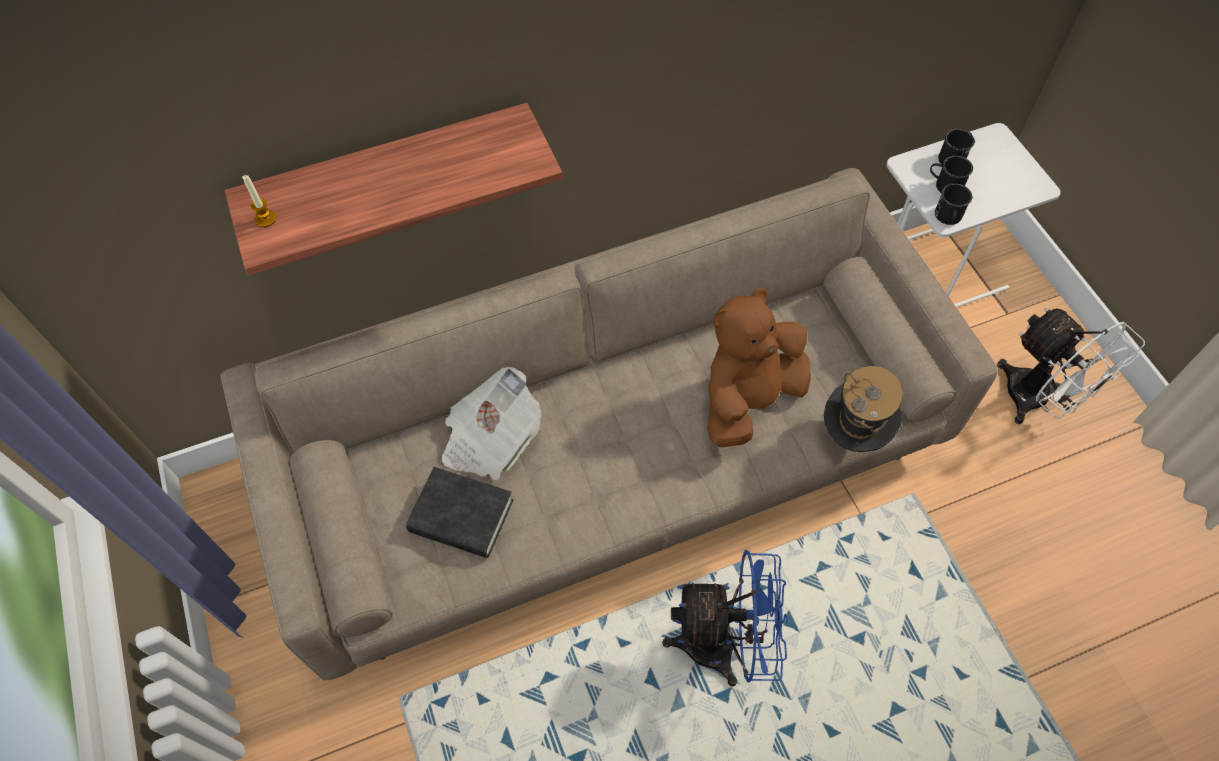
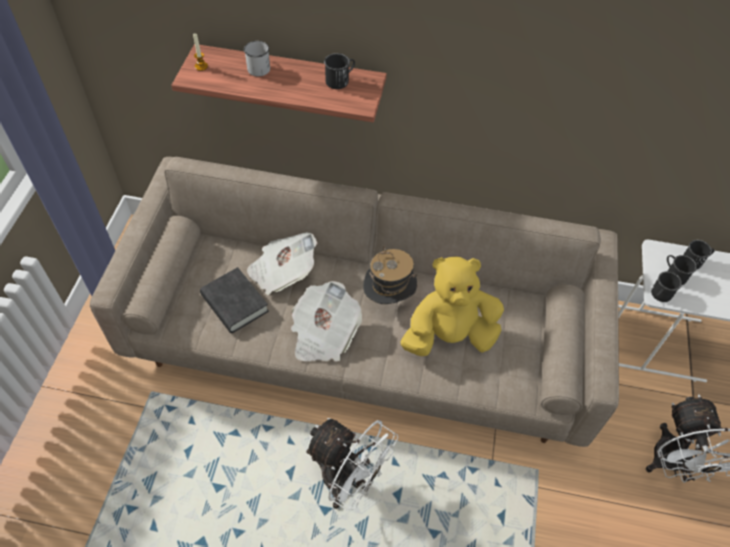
camera: 30 degrees right, 5 degrees down
blue fan [662,550,788,686] -> white fan [304,418,399,510]
brown plush toy [707,288,811,448] -> yellow plush toy [401,257,504,356]
hat [824,366,903,452] -> hat moved to [363,247,418,304]
none -> white mug [244,41,270,76]
none -> newspaper [291,281,362,362]
none -> black mug [324,53,355,89]

